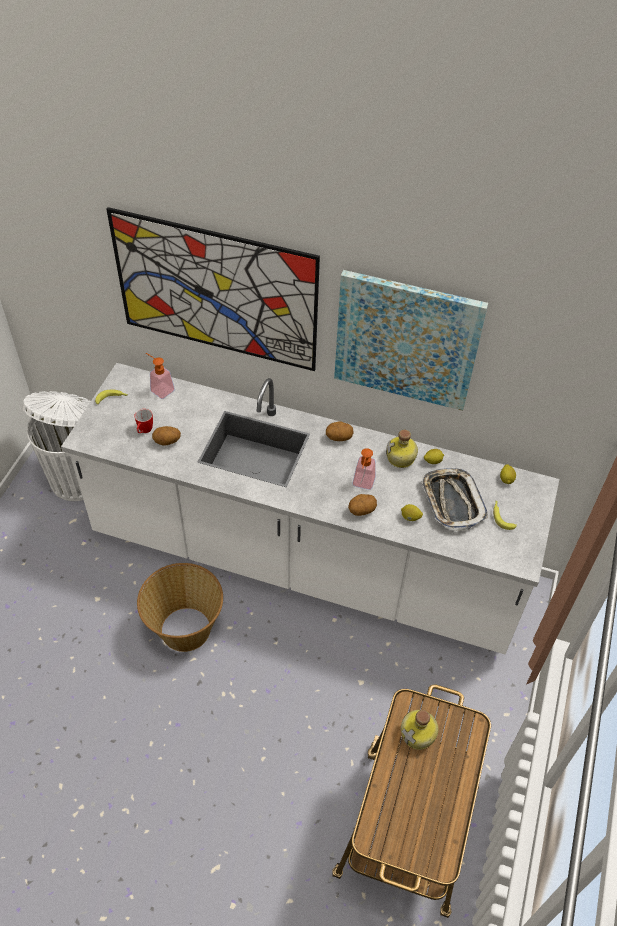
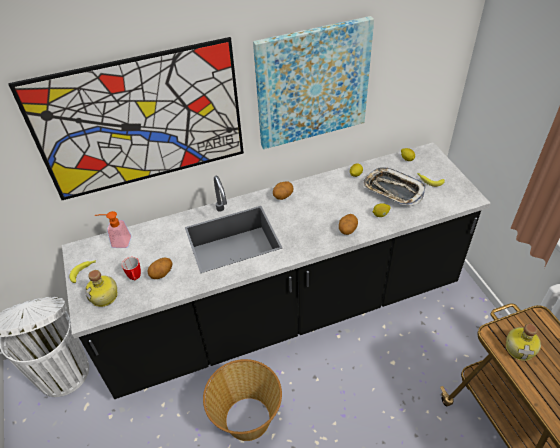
camera: 35 degrees left, 5 degrees down
white counter [61,363,559,654] -> black counter [62,142,491,399]
soap dispenser [353,448,376,490] -> none
bottle [386,430,418,468] -> bottle moved to [84,270,118,307]

